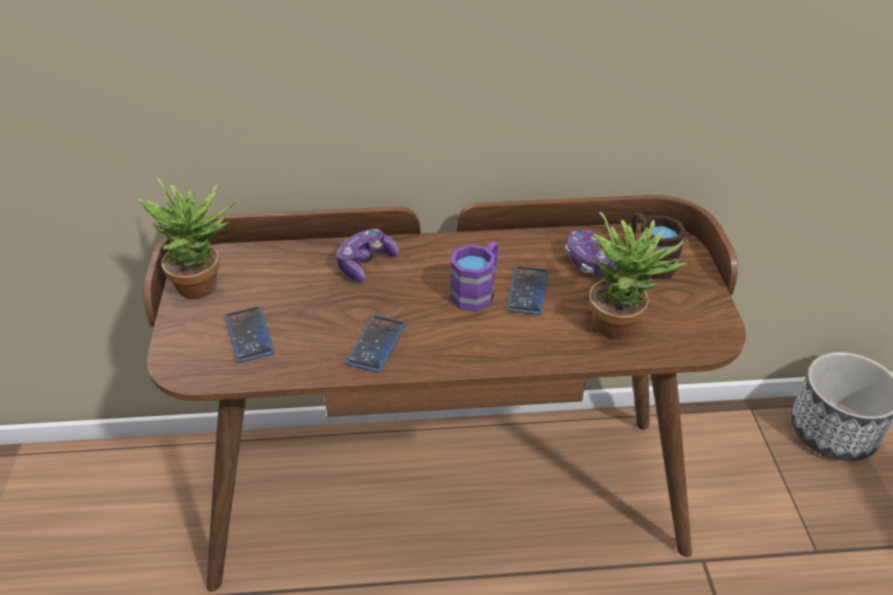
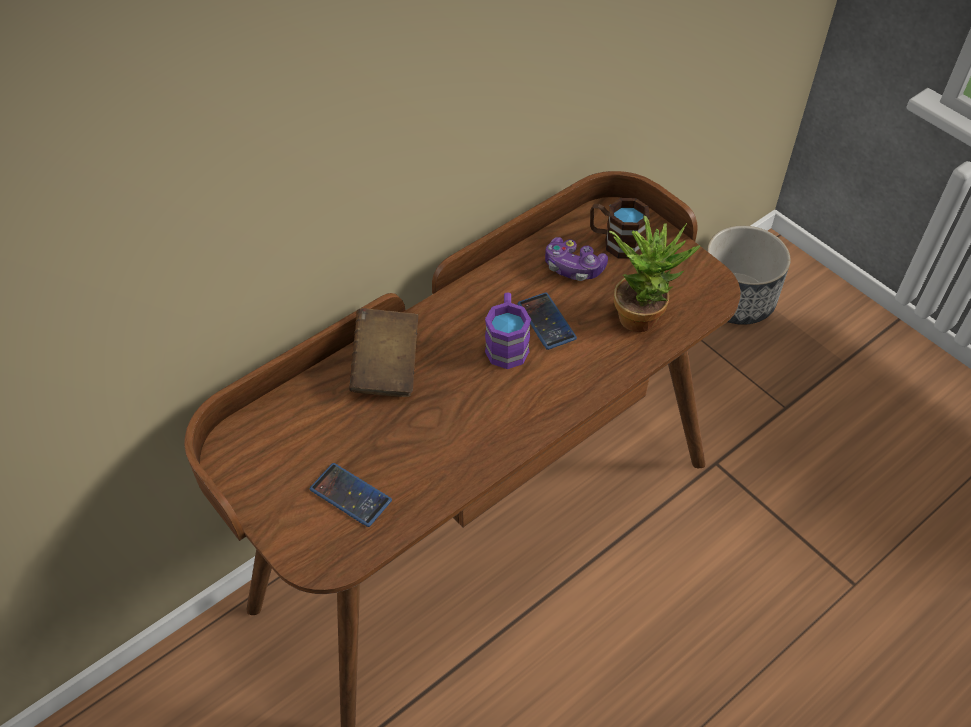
camera: 35 degrees left, 10 degrees up
potted plant [137,178,238,299] -> none
game controller [337,229,400,282] -> brown book [349,308,418,397]
phone [346,315,406,373] -> none

